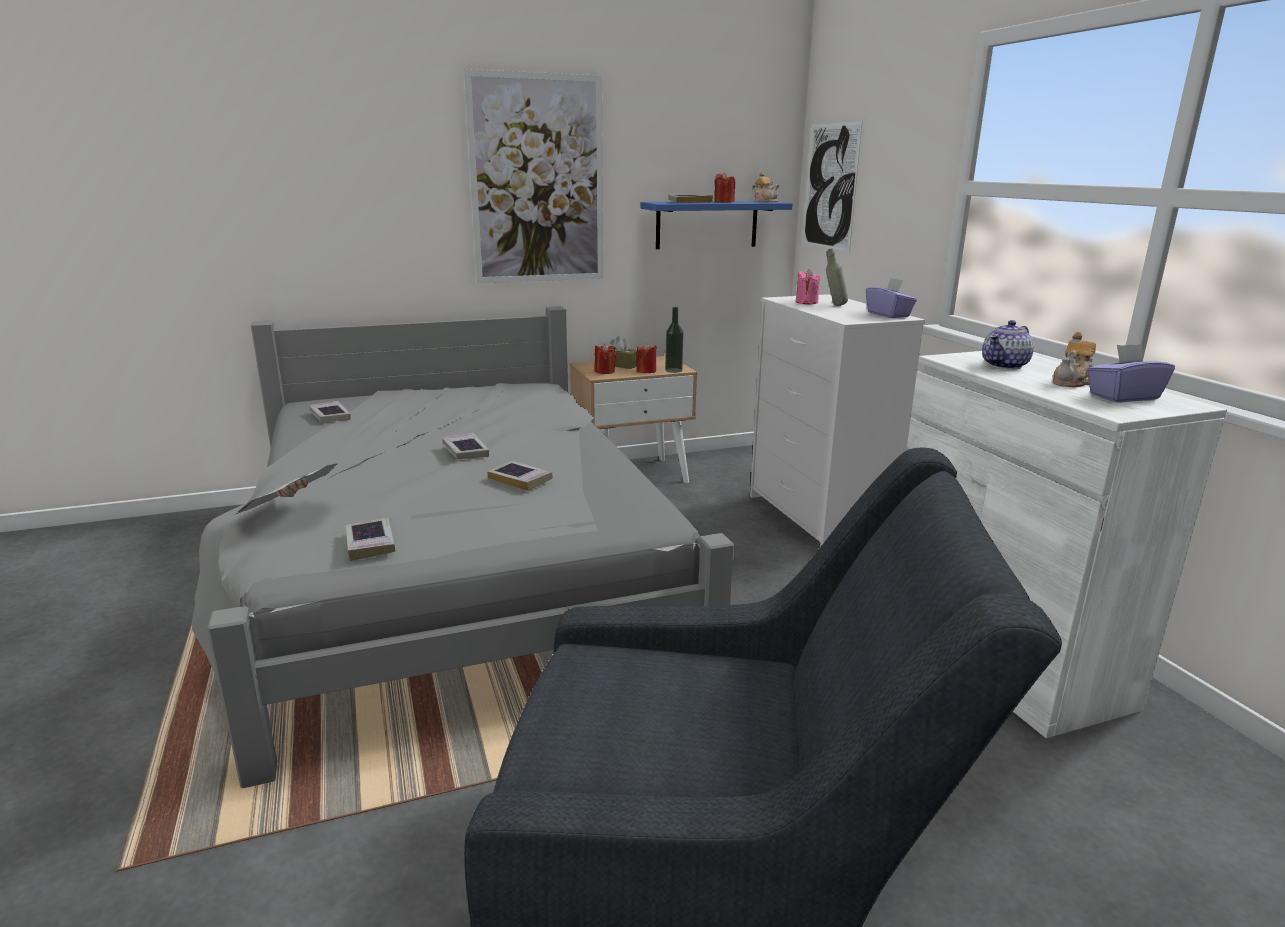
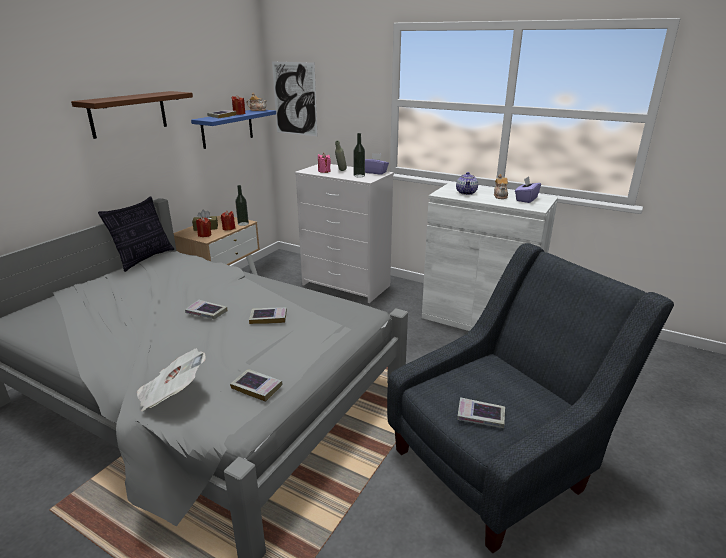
camera: 40 degrees left, 5 degrees up
book [309,401,351,422] -> book moved to [457,397,505,428]
picture [463,69,603,283] -> brown shelf [71,91,193,139]
none -> pillow [98,196,174,272]
none -> bottle [353,133,365,177]

